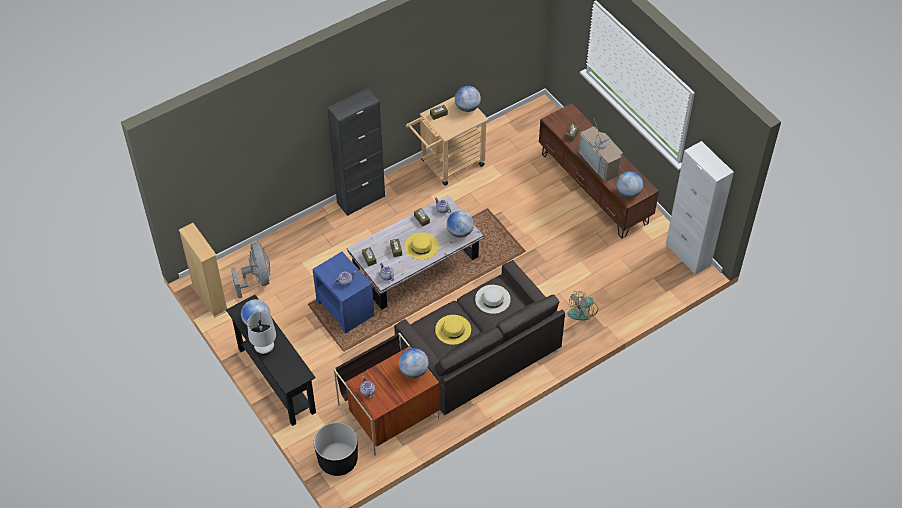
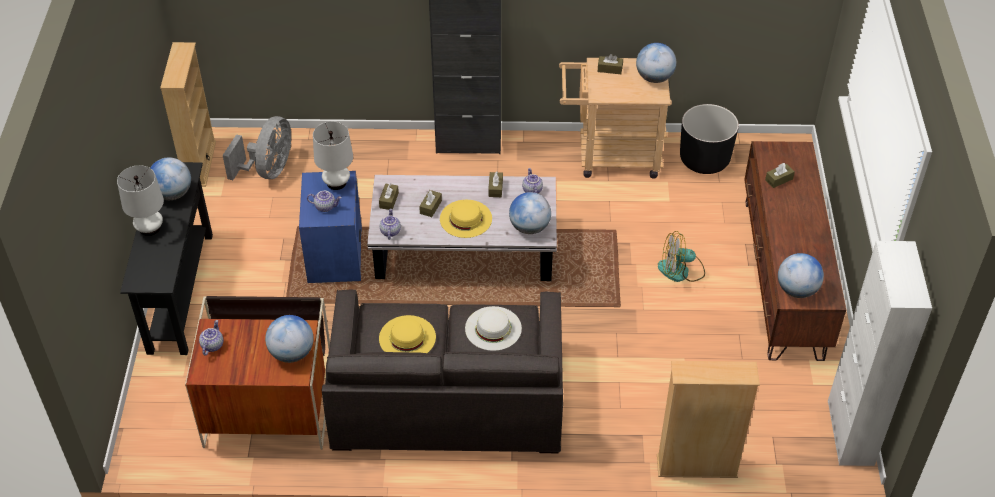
camera: 35 degrees right, 5 degrees down
black planter [314,422,358,476] -> black planter moved to [680,104,739,174]
fan [567,291,598,321] -> fan moved to [658,231,705,282]
television [578,119,623,182] -> none
none -> white table lamp [313,121,353,190]
none -> beige bookcase [657,361,760,478]

